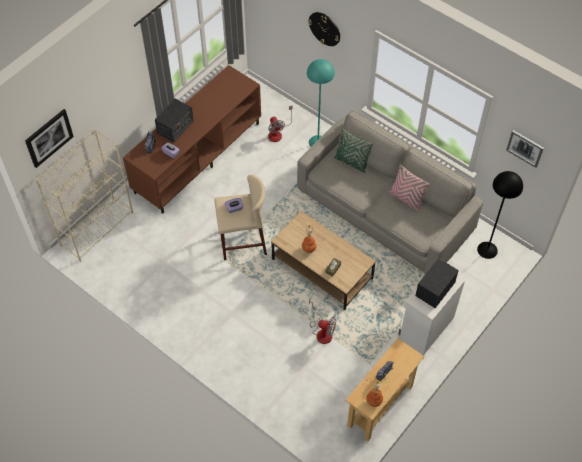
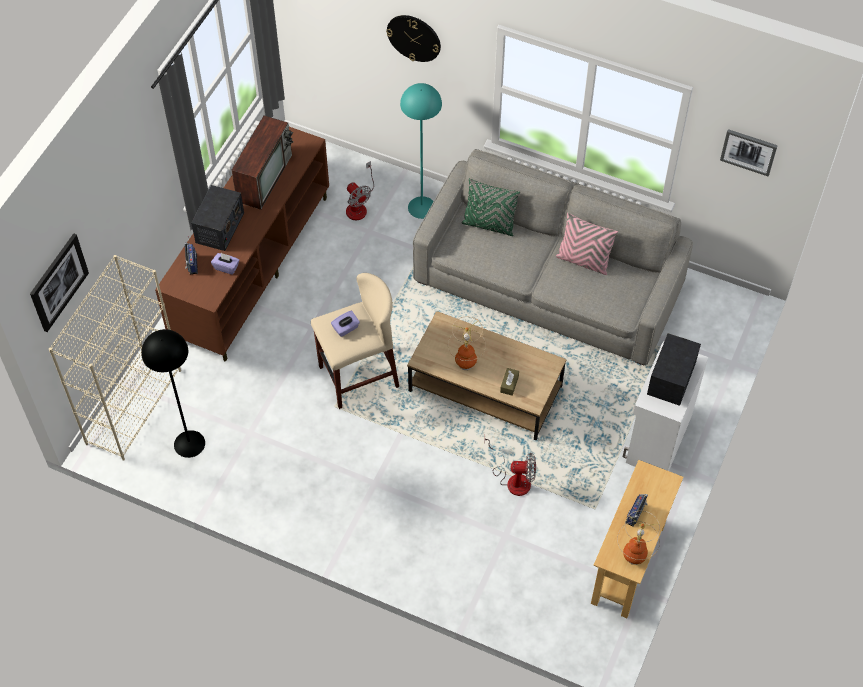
camera: 15 degrees left, 0 degrees up
black floor lamp [477,171,523,259] -> black floor lamp moved to [141,329,205,458]
none -> television [231,115,294,210]

